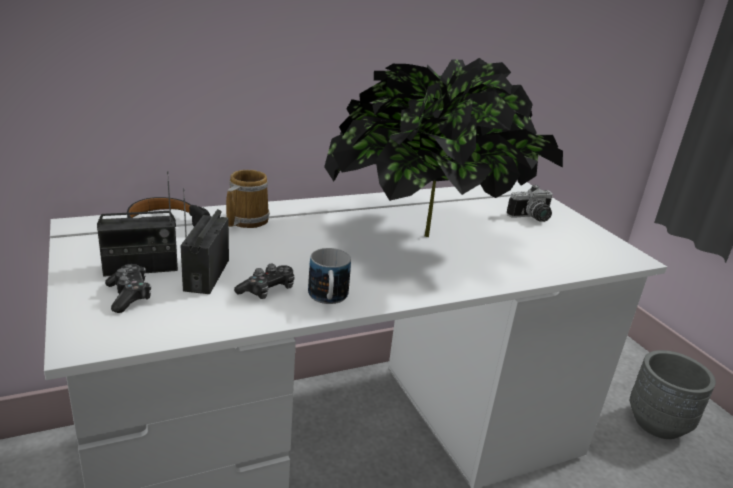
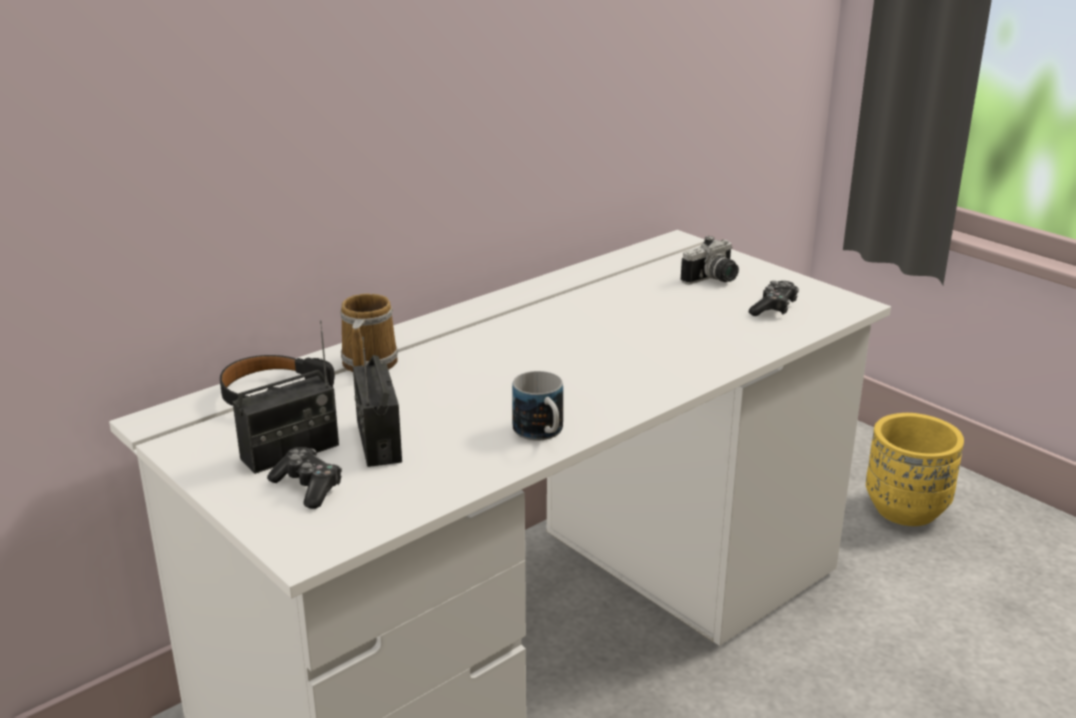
camera: 15 degrees left, 0 degrees up
game controller [234,264,295,299] -> game controller moved to [749,281,799,316]
potted plant [324,58,563,237] -> none
grey planter [630,350,716,439] -> yellow planter [866,413,964,526]

